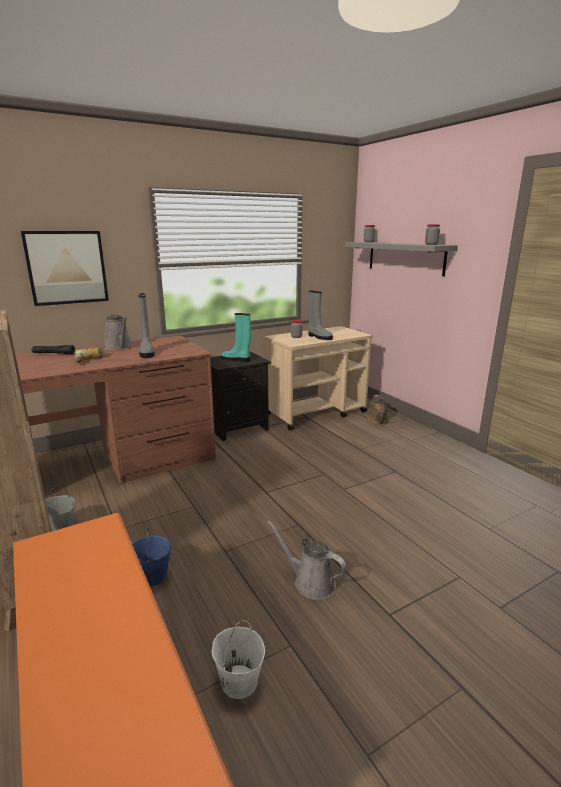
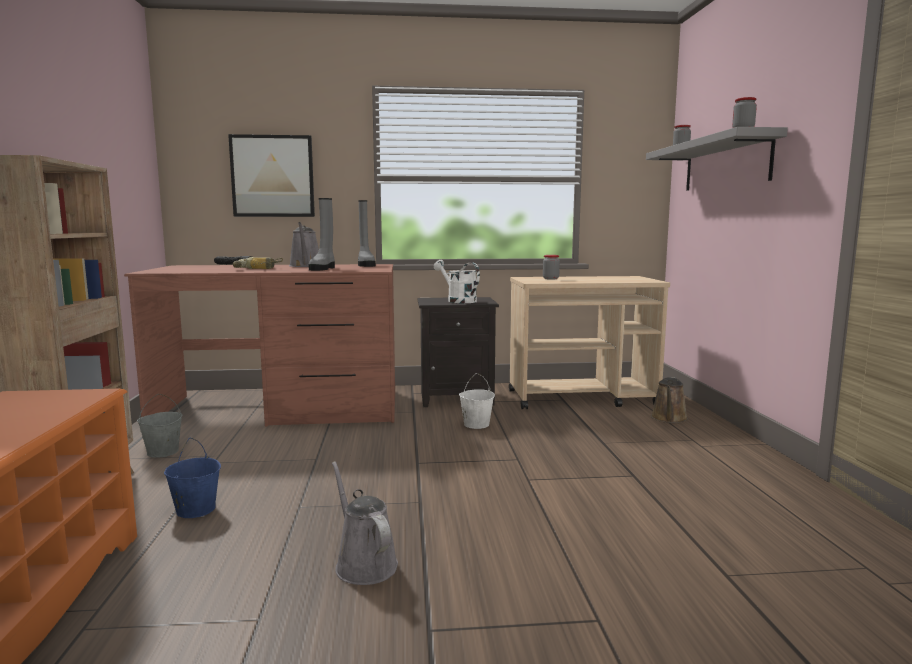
camera: 25 degrees right, 10 degrees down
white bucket [212,620,265,699] -> white bucket moved to [459,373,495,429]
turquoise boot [221,313,251,362] -> white watering can [434,260,480,303]
grey boot [308,290,333,340] -> grey boot moved to [358,200,376,267]

